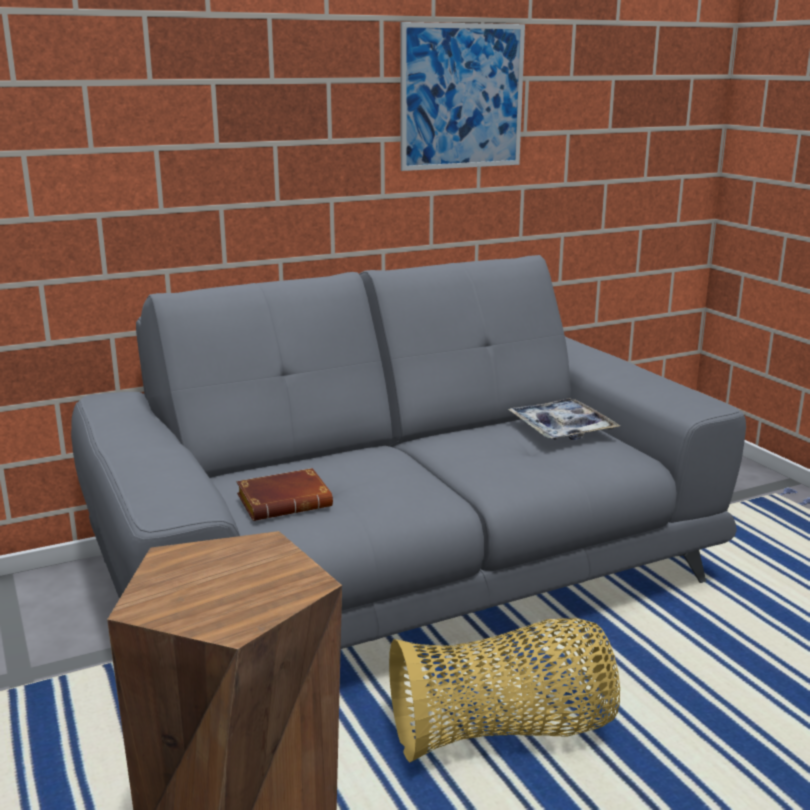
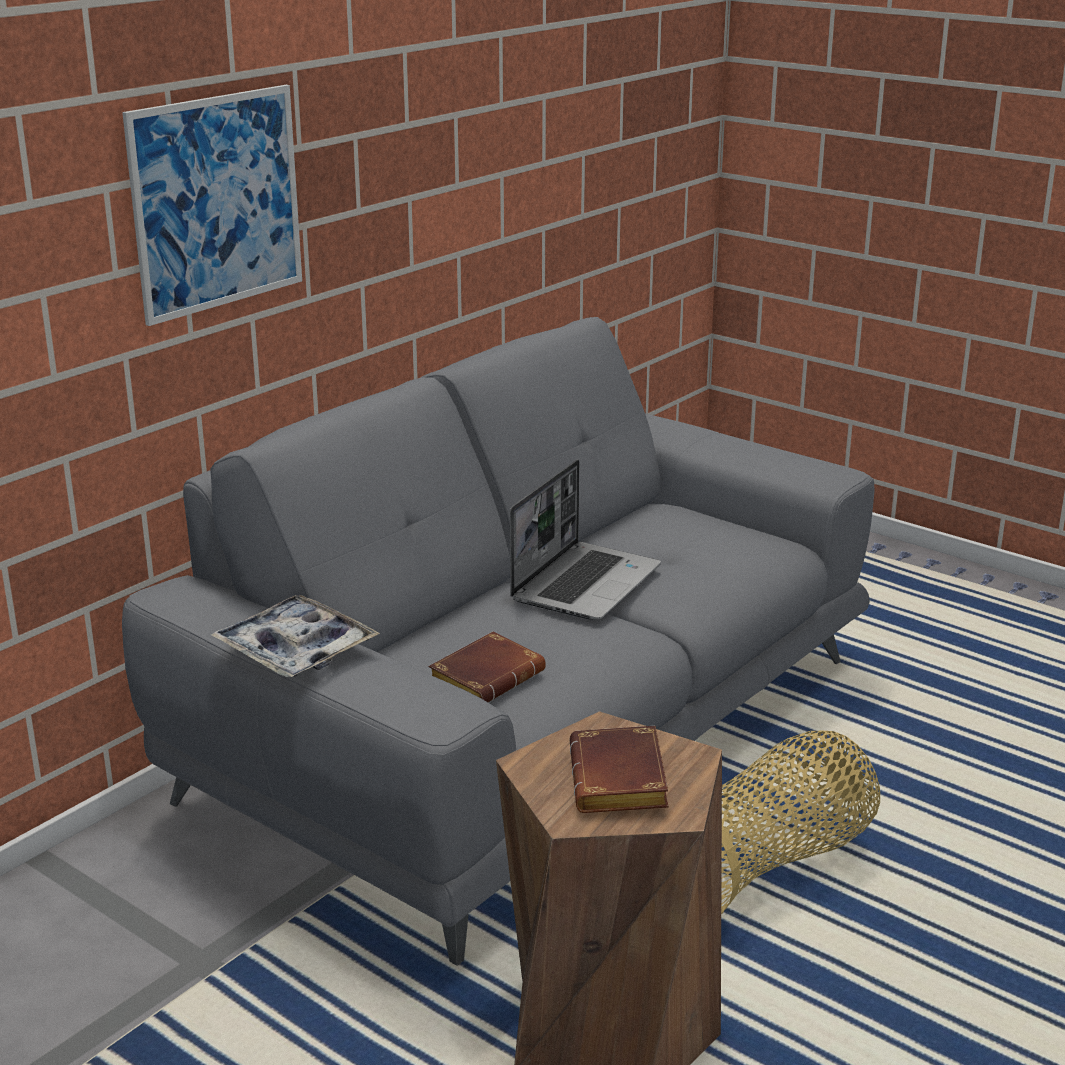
camera: 25 degrees left, 5 degrees up
picture [400,22,525,171] -> picture moved to [122,85,302,326]
tray [507,398,620,440] -> tray moved to [210,595,380,677]
none -> laptop [510,460,661,619]
none -> brown book [570,726,668,813]

